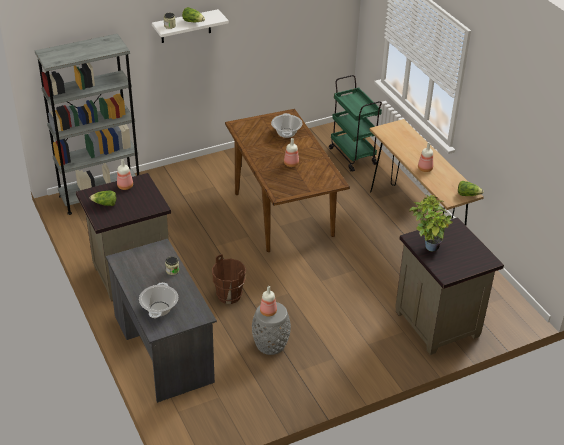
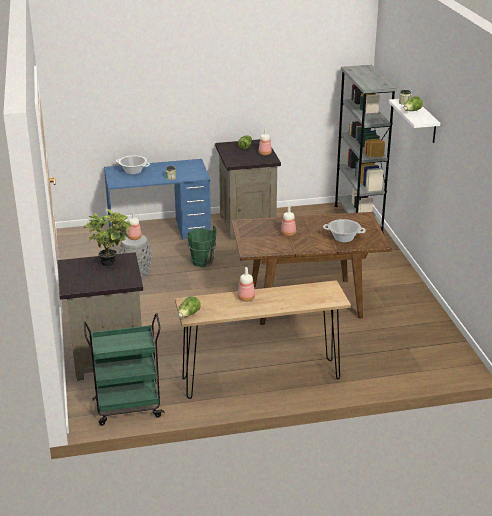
camera: 105 degrees right, 10 degrees down
grey desk [106,239,217,403] -> blue desk [104,159,211,247]
brown bucket [212,254,246,304] -> green bucket [187,226,217,267]
green cart [329,75,382,172] -> green cart moved to [84,313,165,426]

